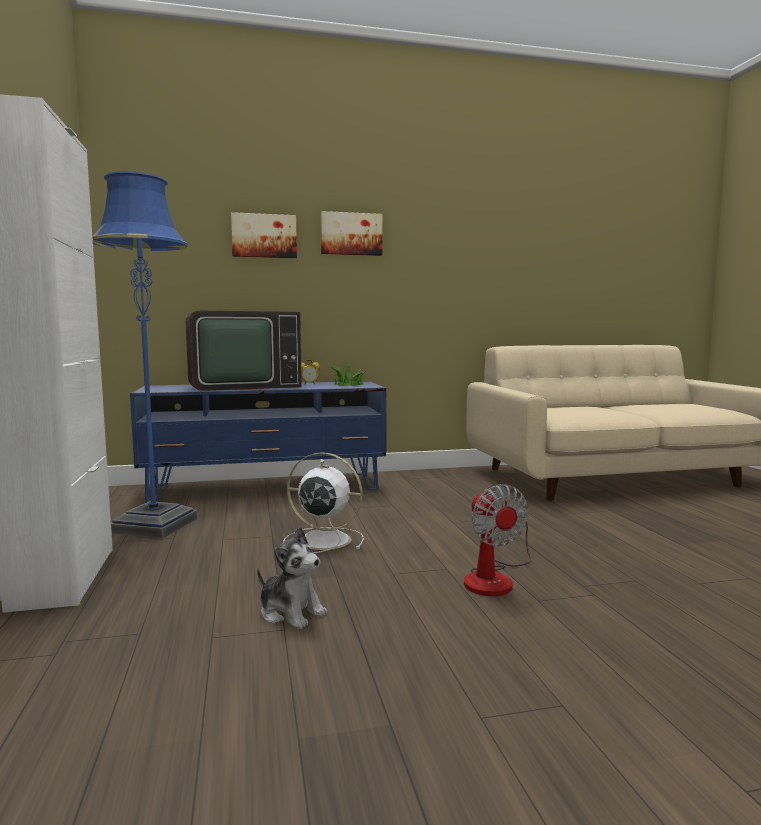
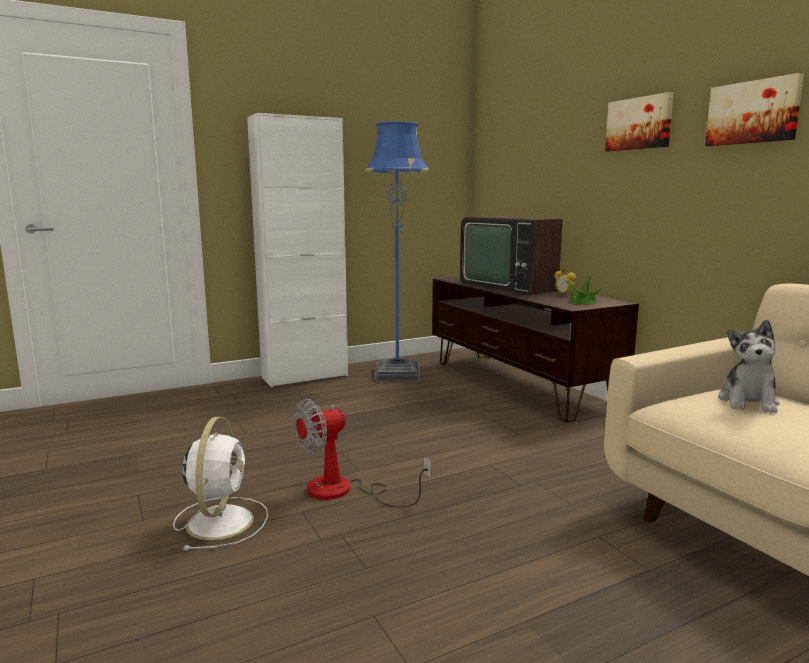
camera: 75 degrees right, 5 degrees up
blue tv stand [130,381,386,503] -> brown tv stand [432,277,639,422]
picture [231,212,297,258] -> picture moved to [705,73,804,146]
plush toy [257,526,328,629] -> plush toy moved to [718,320,780,413]
white fan [283,452,364,553] -> white fan moved to [173,417,268,550]

